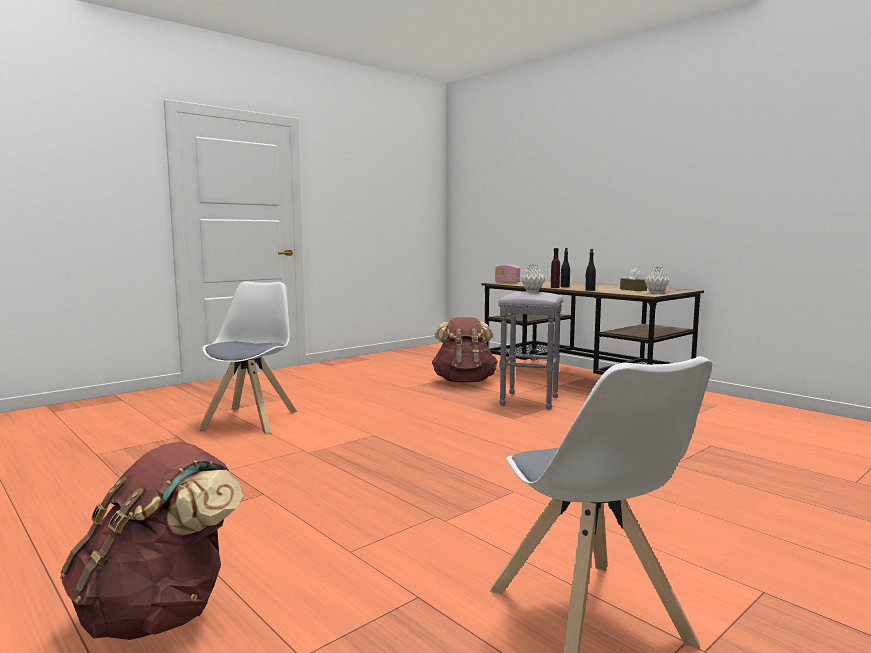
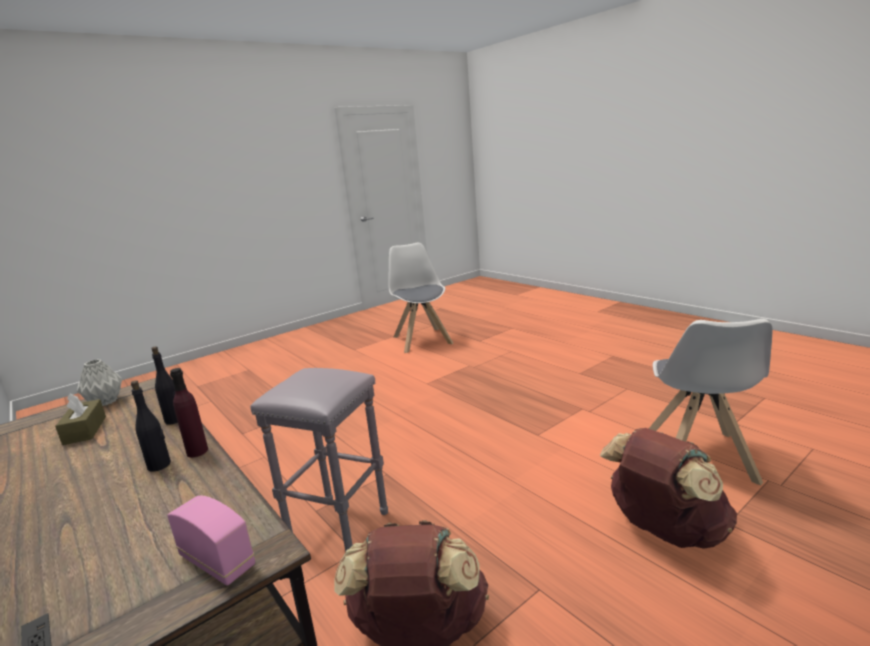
camera: 175 degrees left, 10 degrees up
brown backpack [60,441,243,640] -> brown backpack moved to [600,428,737,549]
grey vase [521,264,545,292] -> none

